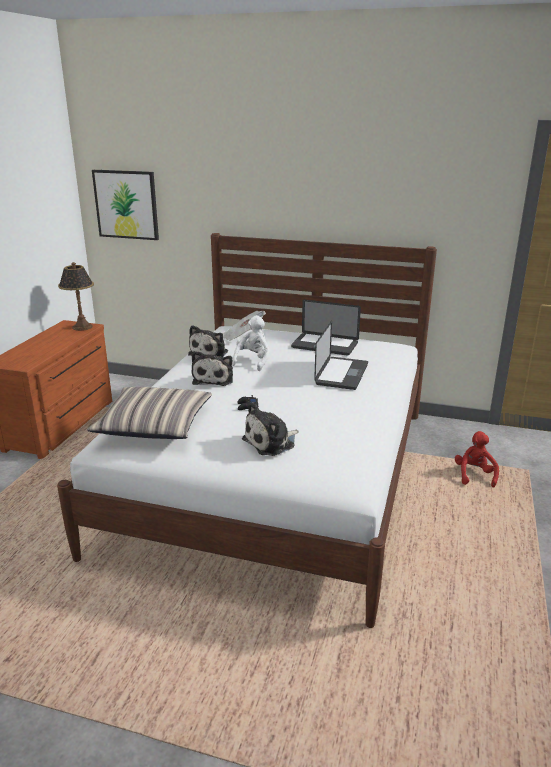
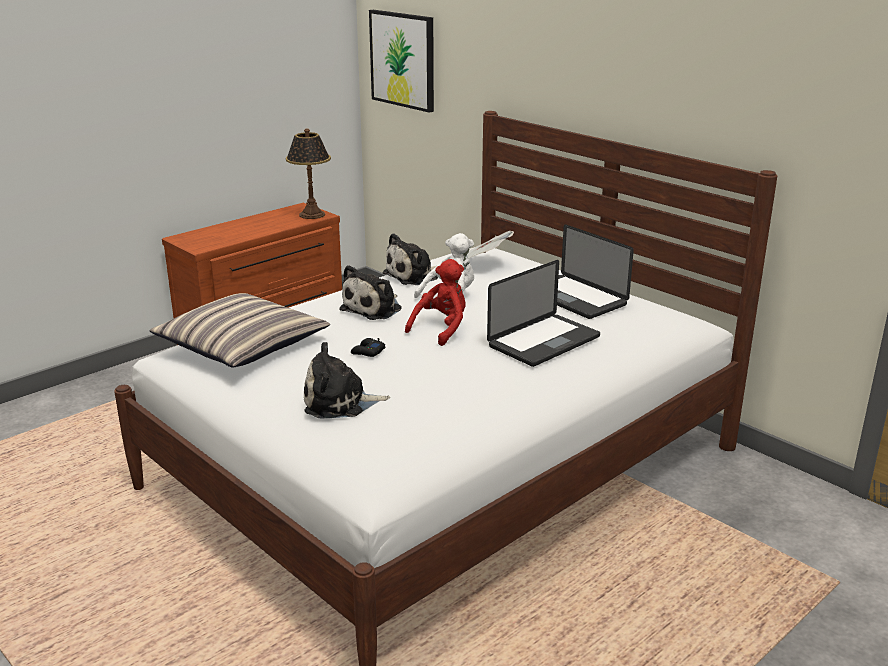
camera: 30 degrees right, 0 degrees up
red plush toy [455,431,499,487] -> red plush toy moved to [405,259,466,346]

